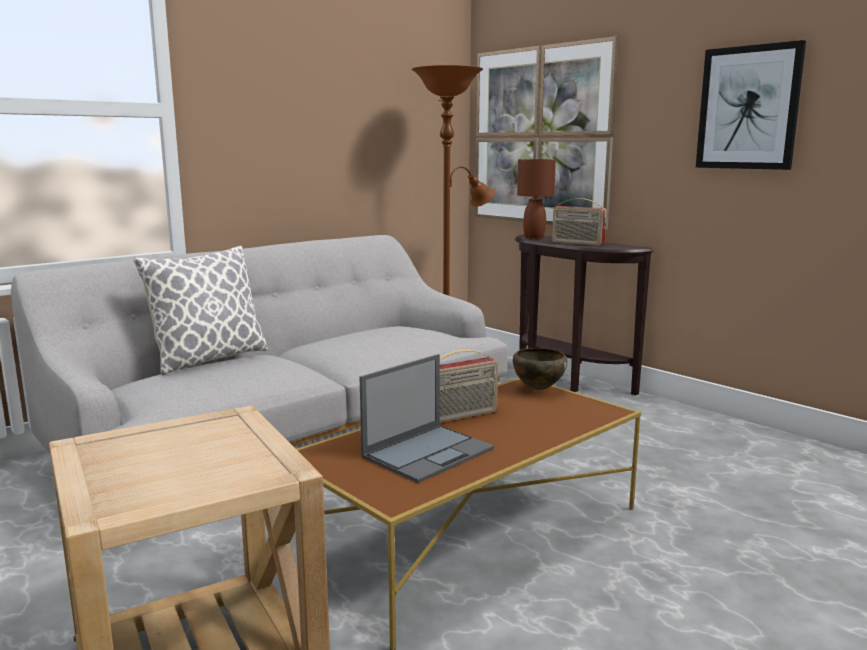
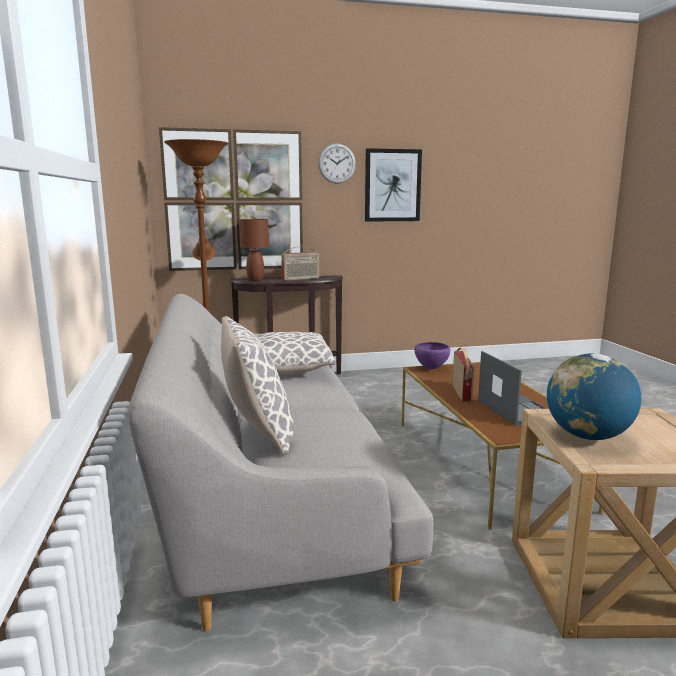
camera: 60 degrees left, 0 degrees up
brown bowl [513,348,567,390] -> purple bowl [414,342,450,369]
none -> pillow [256,332,336,375]
none -> wall clock [318,144,356,184]
none -> globe [547,353,641,440]

